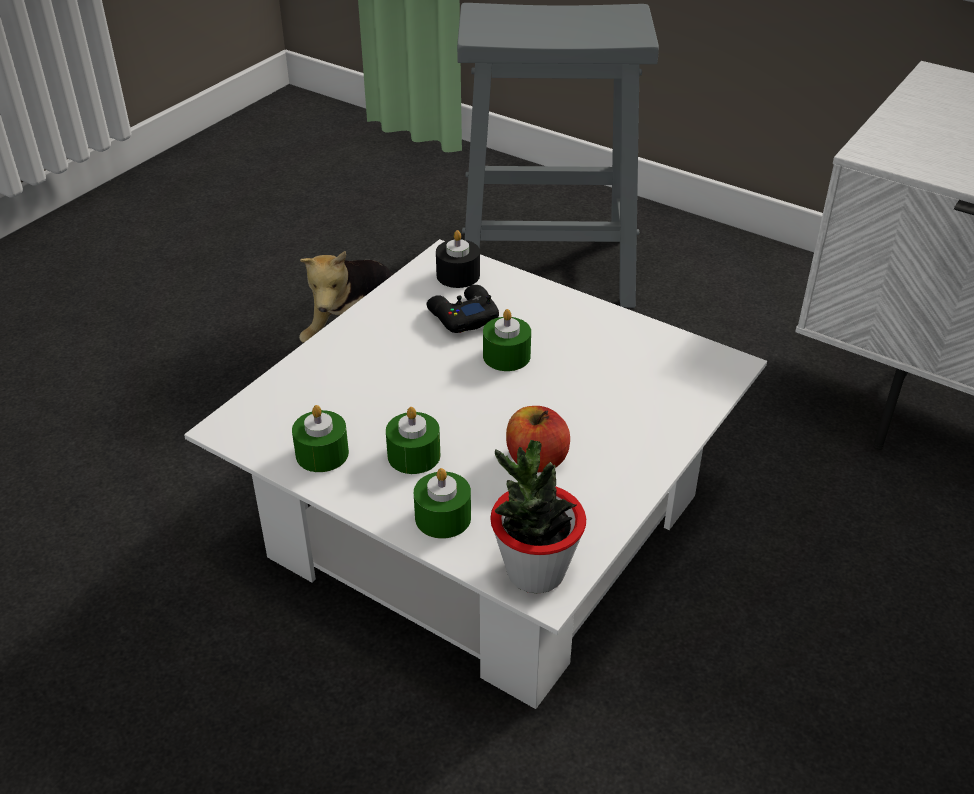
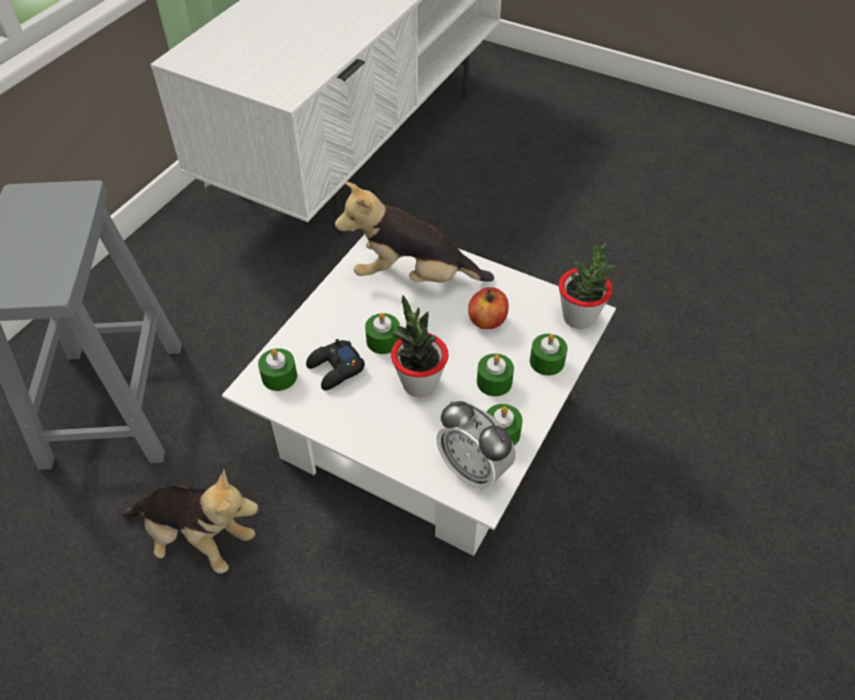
camera: 95 degrees left, 10 degrees up
black candle [436,230,480,288] -> green candle [258,348,297,391]
none -> plush toy [335,182,494,283]
none -> potted plant [391,295,449,397]
none -> alarm clock [436,401,516,491]

